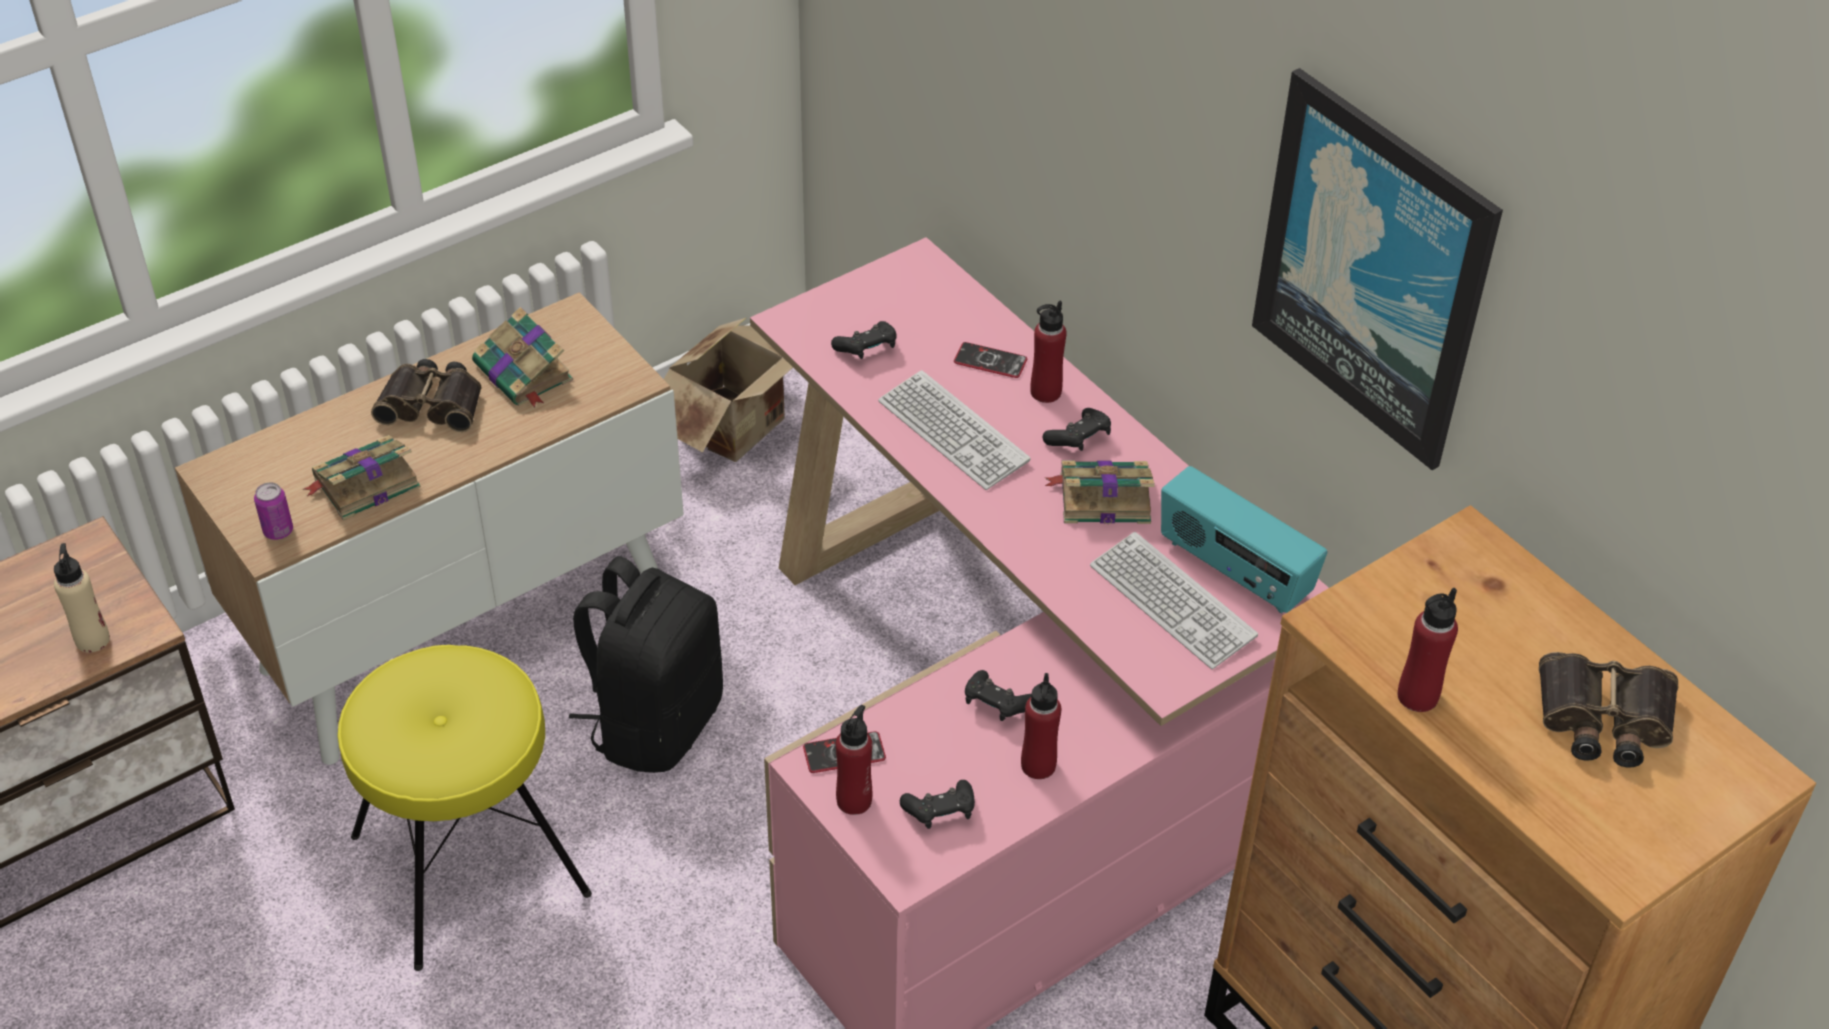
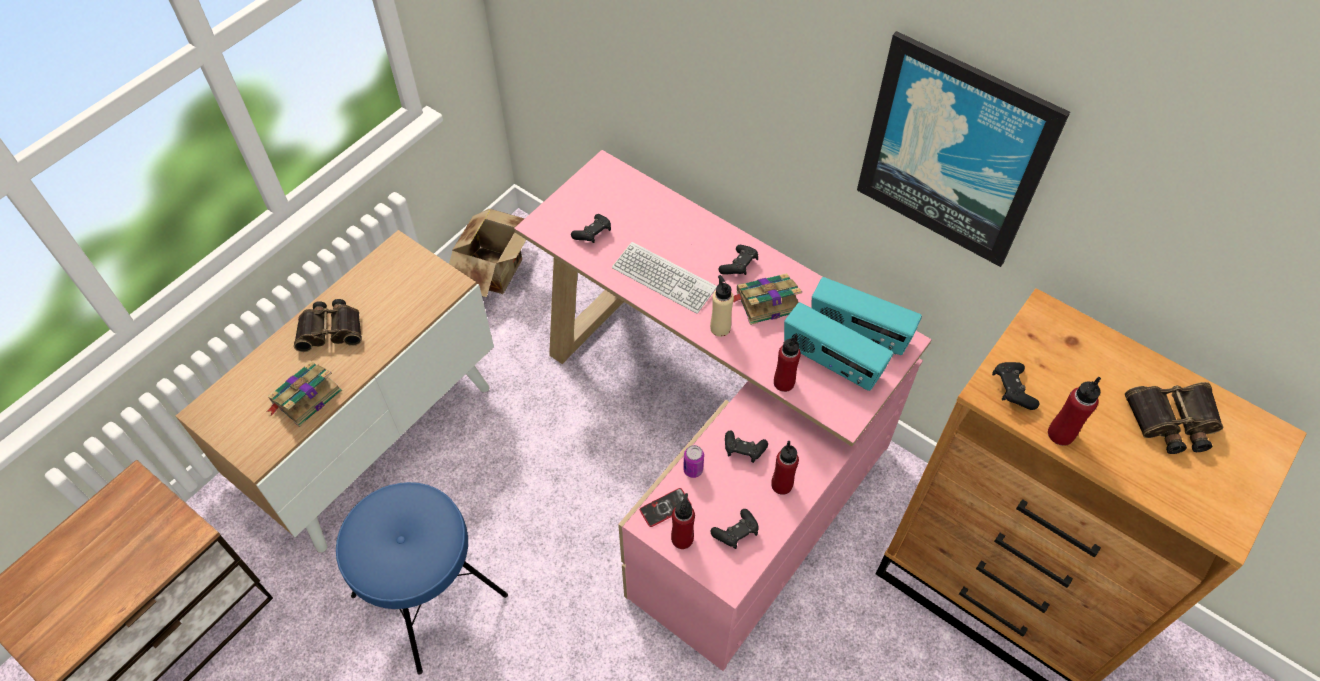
camera: 15 degrees left, 10 degrees up
beige bottle [54,543,110,653] -> beige bottle moved to [710,275,734,337]
can [254,482,293,540] -> can moved to [683,445,704,478]
yellow stool [338,645,592,971] -> blue stool [336,482,508,675]
book [472,307,573,407] -> none
black backpack [569,556,723,773] -> none
phone [954,342,1027,378] -> none
red bottle [1030,301,1067,403] -> red bottle moved to [774,335,801,392]
keyboard [1090,532,1258,669] -> radio [784,302,894,391]
none -> black game controller [992,362,1039,410]

